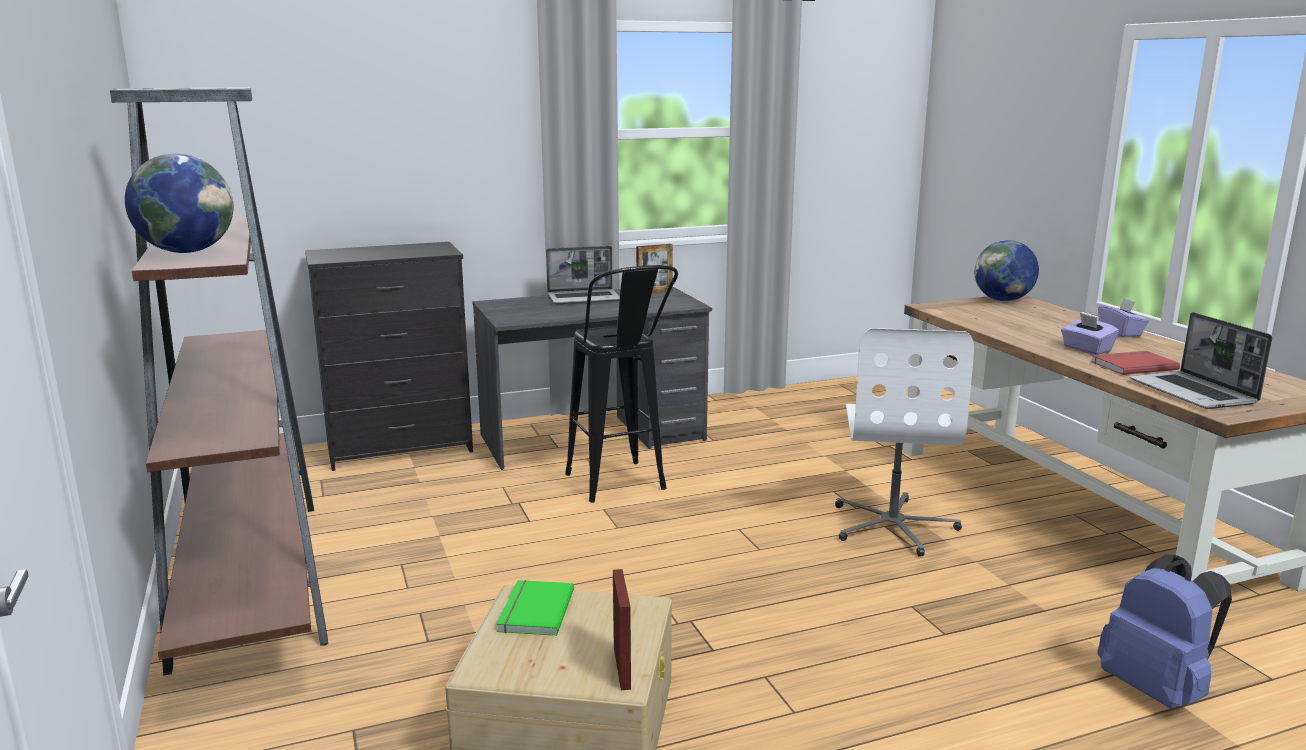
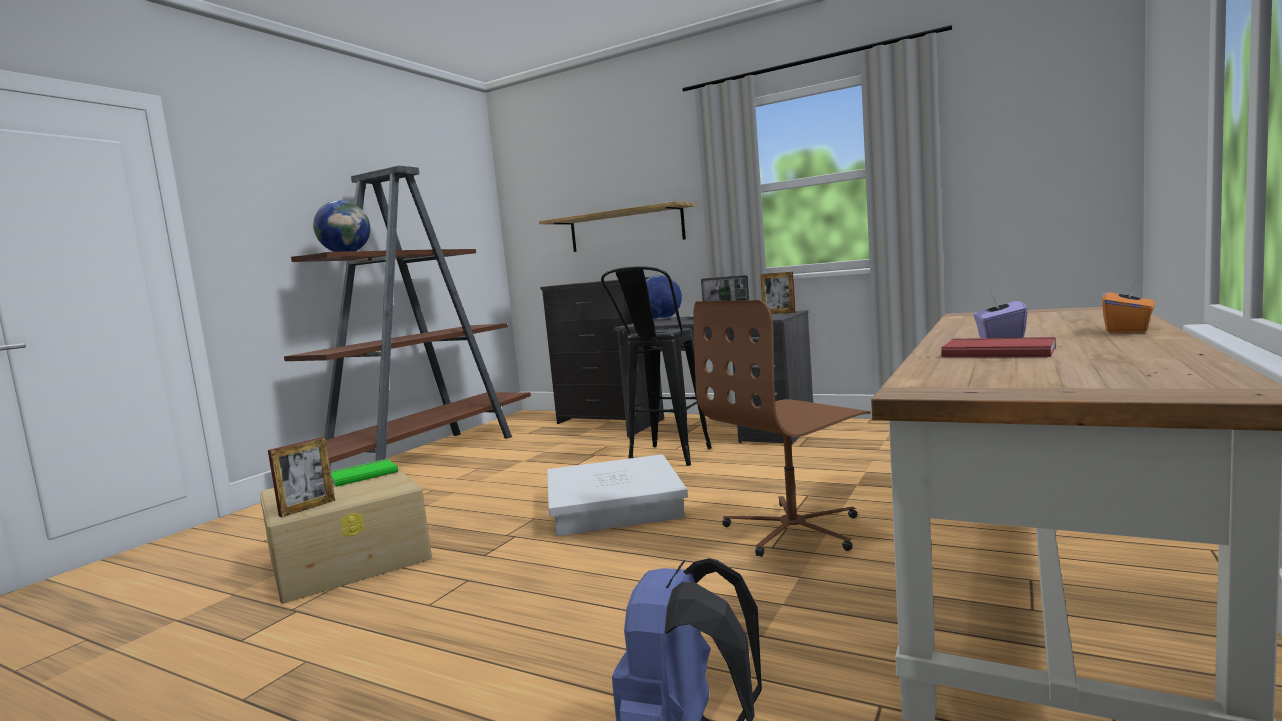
camera: 50 degrees right, 10 degrees down
white office chair [835,328,974,557] -> brown office chair [693,300,871,557]
globe [974,240,1039,301] -> globe moved to [646,275,682,320]
purple tissue box [1098,298,1149,338] -> orange tissue box [1102,279,1155,333]
laptop [1130,312,1272,409] -> none
none -> shelf [539,201,695,252]
none -> white storage box [547,454,688,536]

